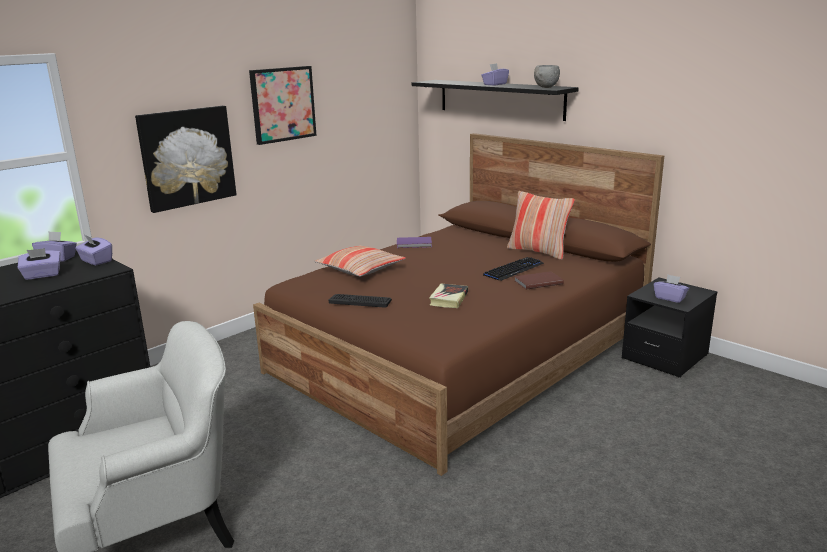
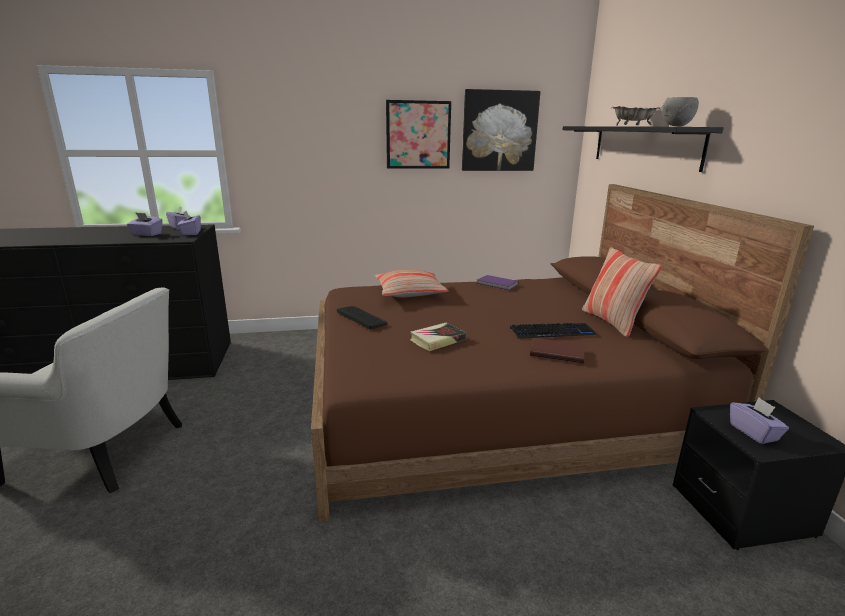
camera: 35 degrees right, 0 degrees up
picture [135,106,236,213] -> picture moved to [462,89,540,171]
purple tissue box [481,63,509,85] -> beige bowl [611,106,660,126]

